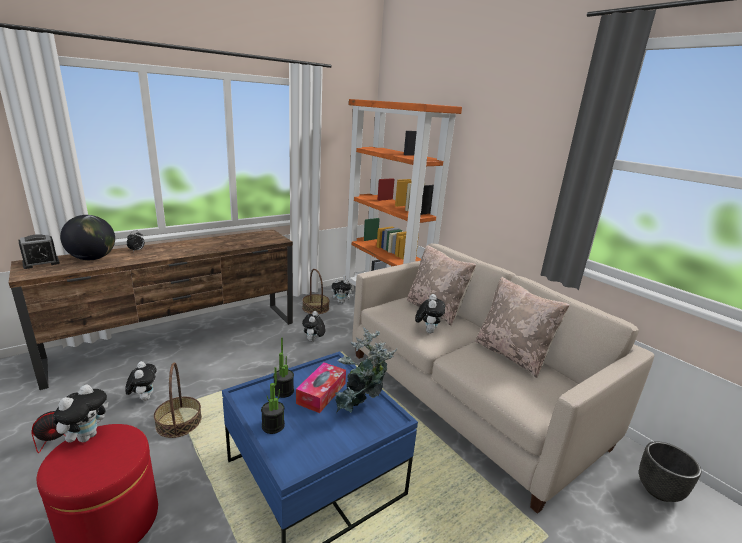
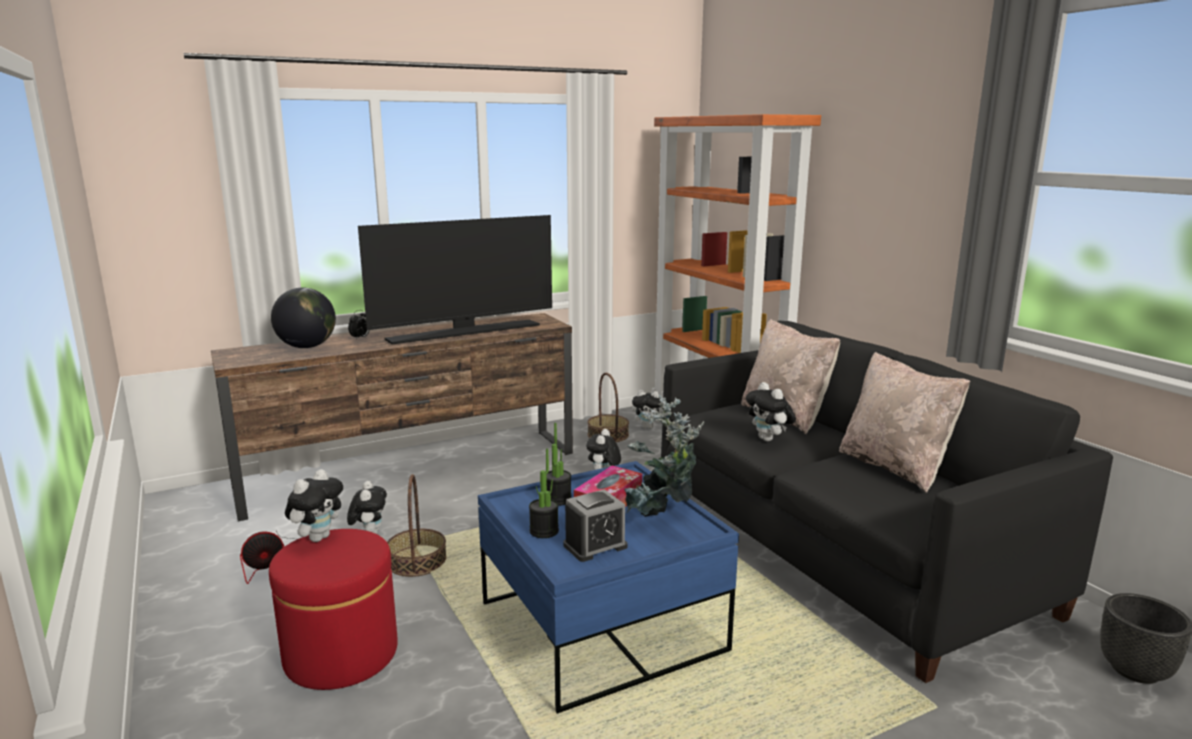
camera: 10 degrees right, 5 degrees down
alarm clock [18,234,60,269] -> alarm clock moved to [563,489,627,562]
beige sofa [352,243,655,514] -> black sofa [661,321,1113,683]
plush toy [415,294,445,333] -> plush toy turned 135 degrees clockwise [746,382,796,441]
none -> television [358,215,552,344]

